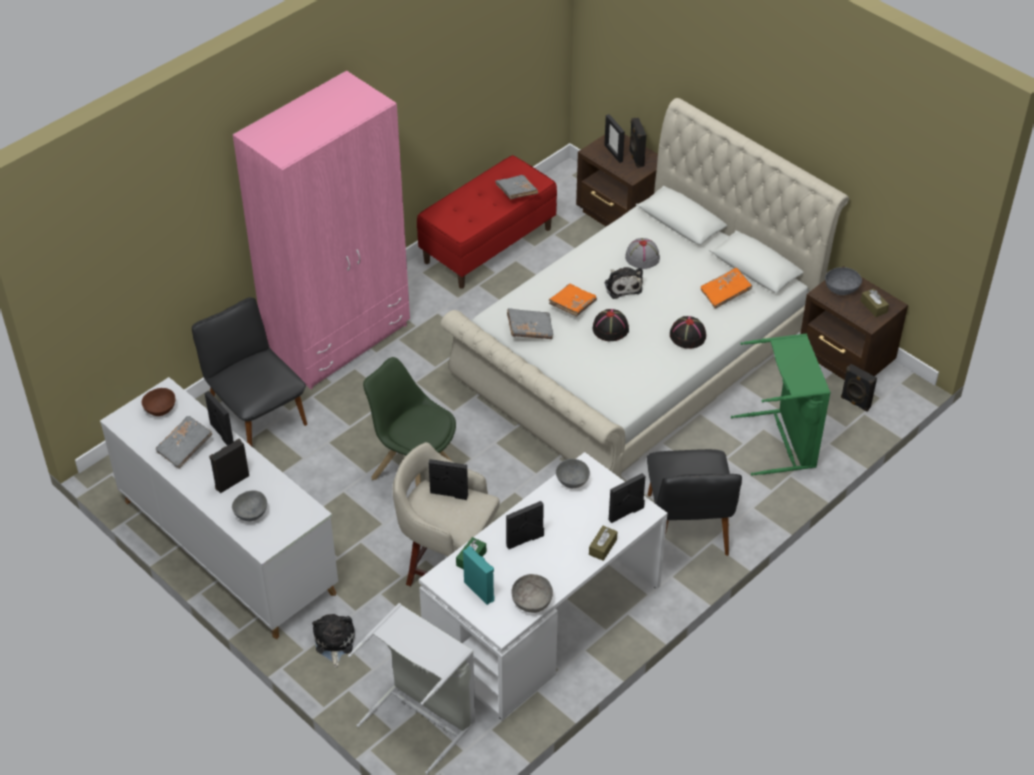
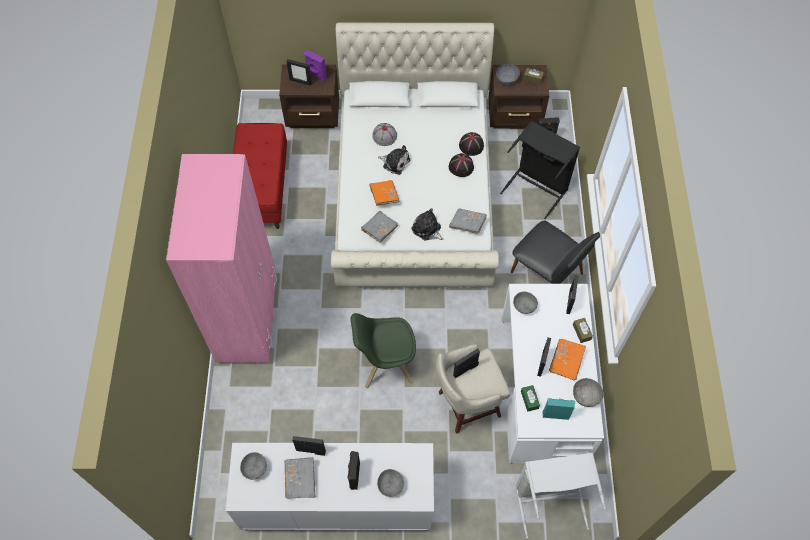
camera: 45 degrees left, 15 degrees up
brown bowl [142,388,175,416] -> grey bowl [240,452,267,480]
black chair [192,297,307,446] -> none
plush toy [312,614,355,667] -> plush toy moved to [412,208,444,240]
grey book [495,175,538,200] -> grey book moved to [449,208,487,234]
black hat [593,309,629,341] -> black hat moved to [459,132,484,156]
black speaker [629,118,646,168] -> purple speaker [304,50,327,81]
orange book [701,268,752,309] -> orange book moved to [549,339,586,381]
green laundry basket [731,333,831,476] -> black laundry basket [500,121,580,219]

